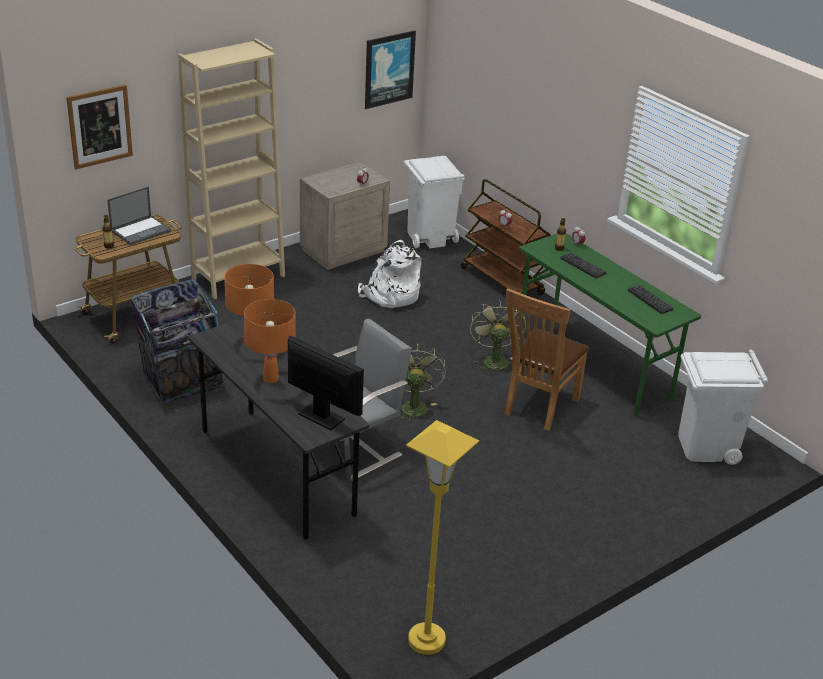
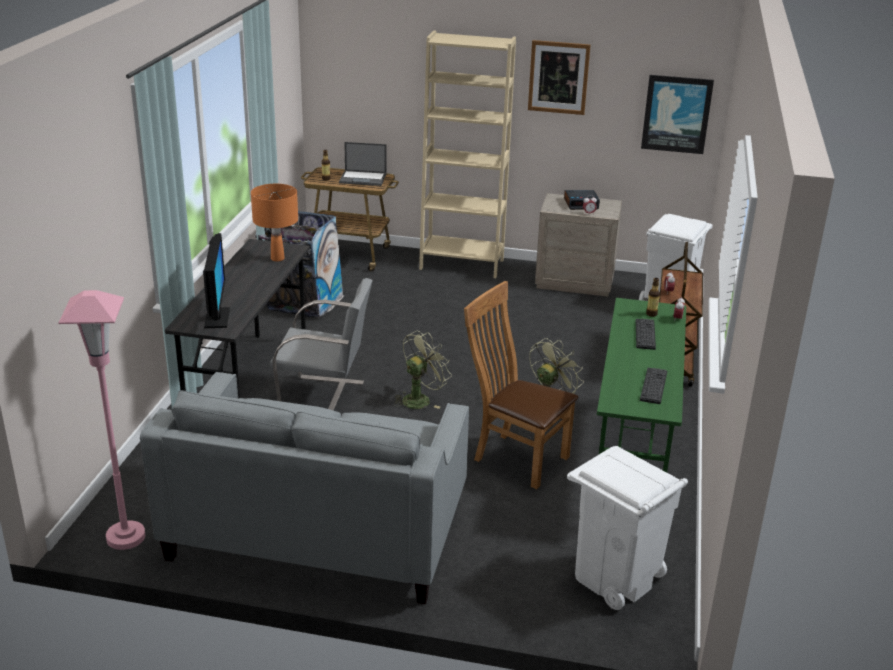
camera: 50 degrees right, 5 degrees down
picture [66,85,133,169] -> picture moved to [528,40,591,115]
orange table lamp [244,299,296,383] -> none
white backpack [358,240,421,308] -> none
yellow floor lamp [406,420,479,655] -> pink floor lamp [58,290,145,550]
brown chair [504,288,589,431] -> brown chair turned 45 degrees clockwise [464,281,578,489]
none -> grey sofa [140,372,469,604]
none -> alarm clock [564,190,600,210]

